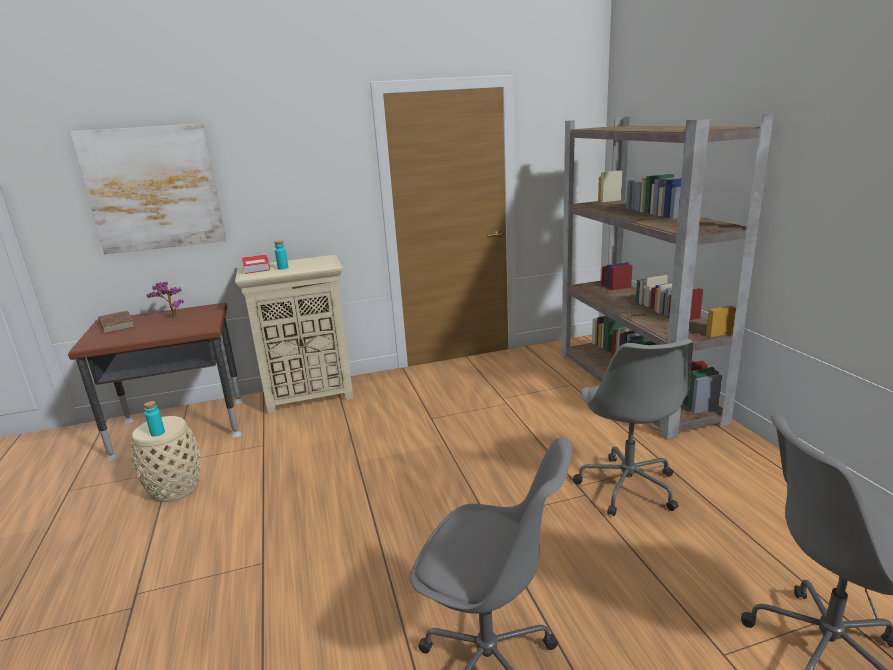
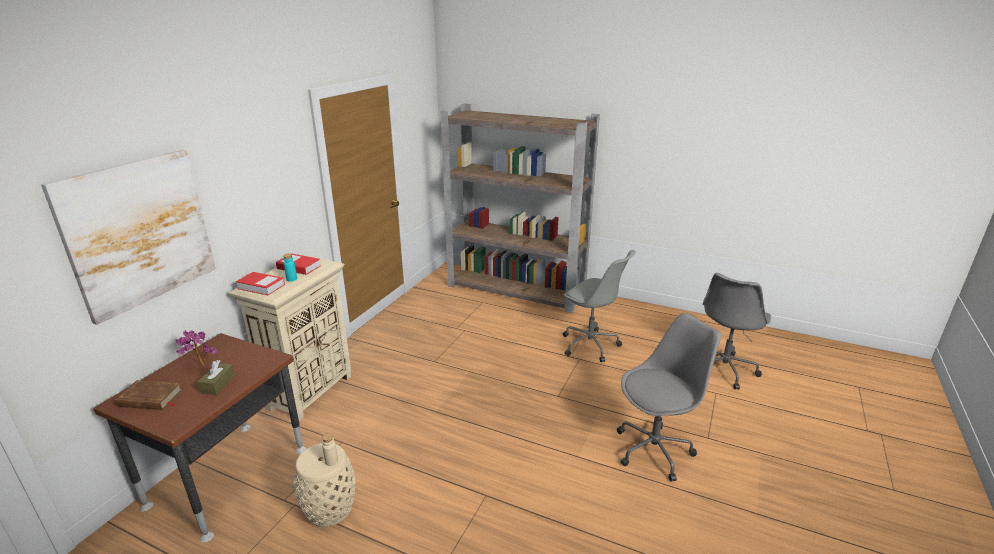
camera: 50 degrees left, 5 degrees up
turquoise bottle [144,401,165,437] -> beige bottle [322,433,338,466]
none -> brown tissue box [198,360,235,395]
none -> book [276,254,321,275]

